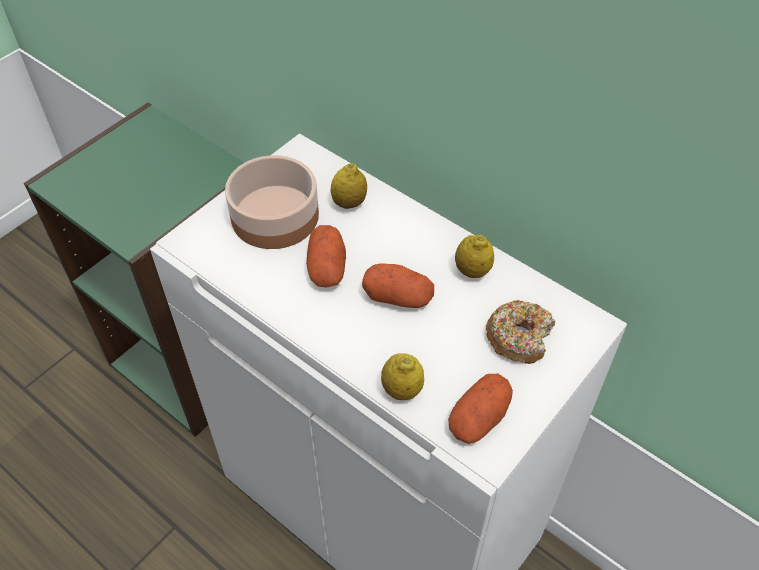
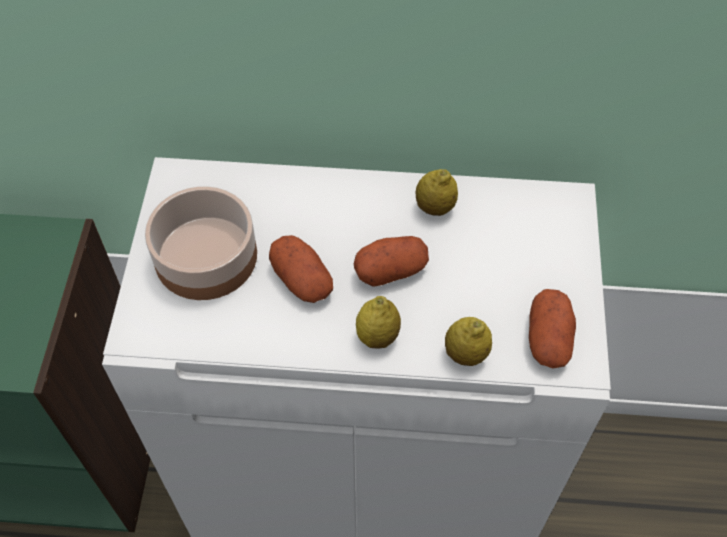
camera: 35 degrees left, 5 degrees up
lemon [331,163,367,209] -> lemon moved to [356,296,401,349]
donut [486,300,555,364] -> none

